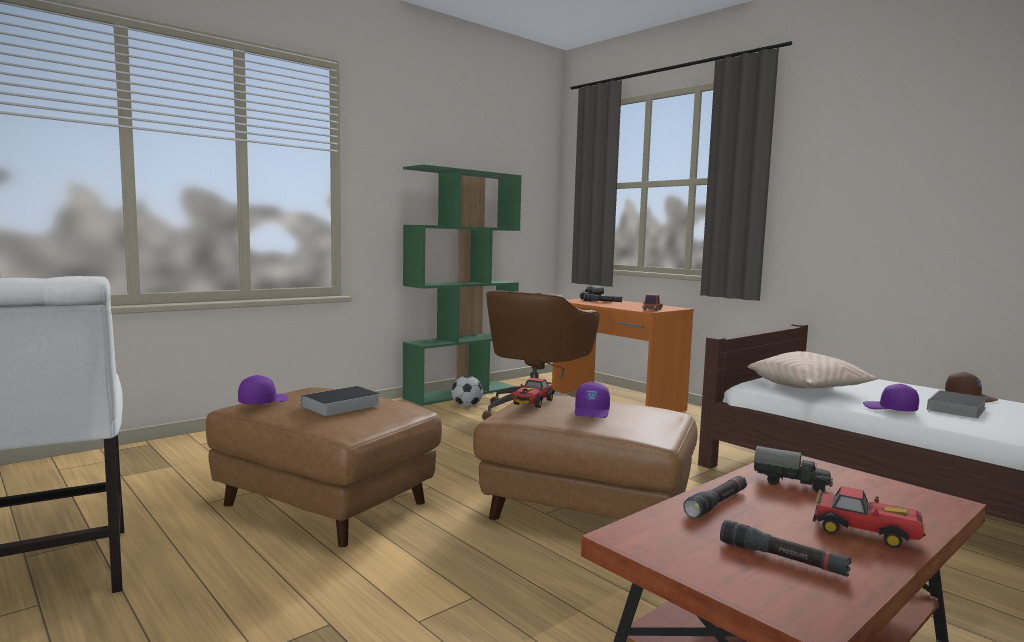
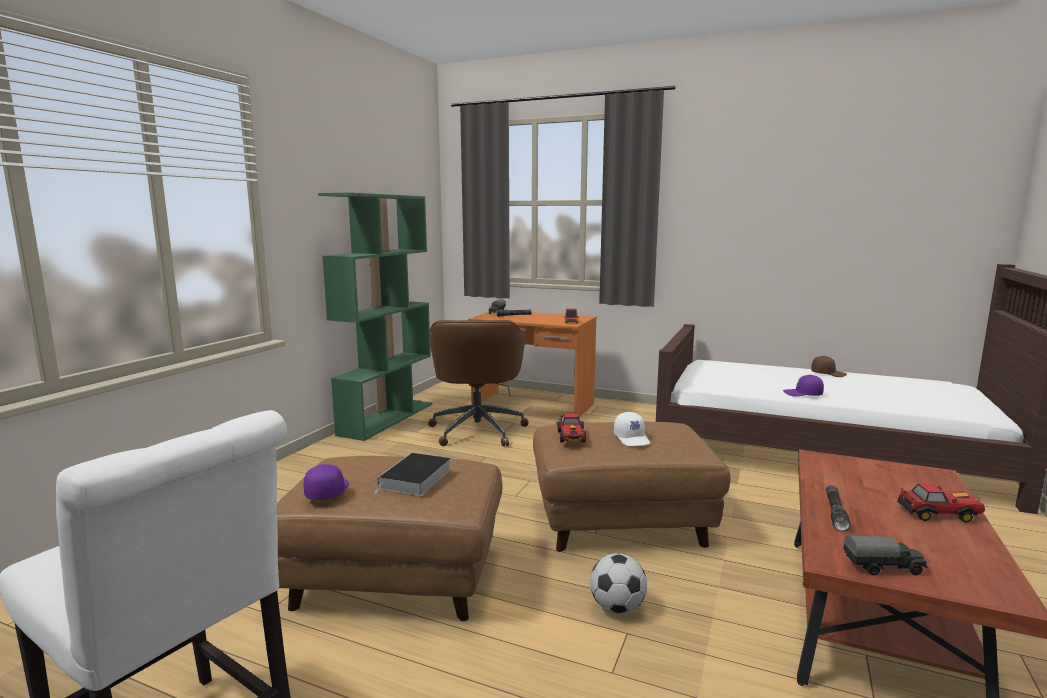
camera: 25 degrees left, 5 degrees up
football [451,376,483,407] -> football moved to [590,553,647,614]
purple cap [575,382,610,418] -> white cap [614,412,650,446]
black flashlight [720,520,851,577] -> none
beige pillow [748,351,878,389] -> none
toy truck [754,446,833,492] -> toy truck moved to [844,535,927,575]
book [927,390,987,418] -> none

